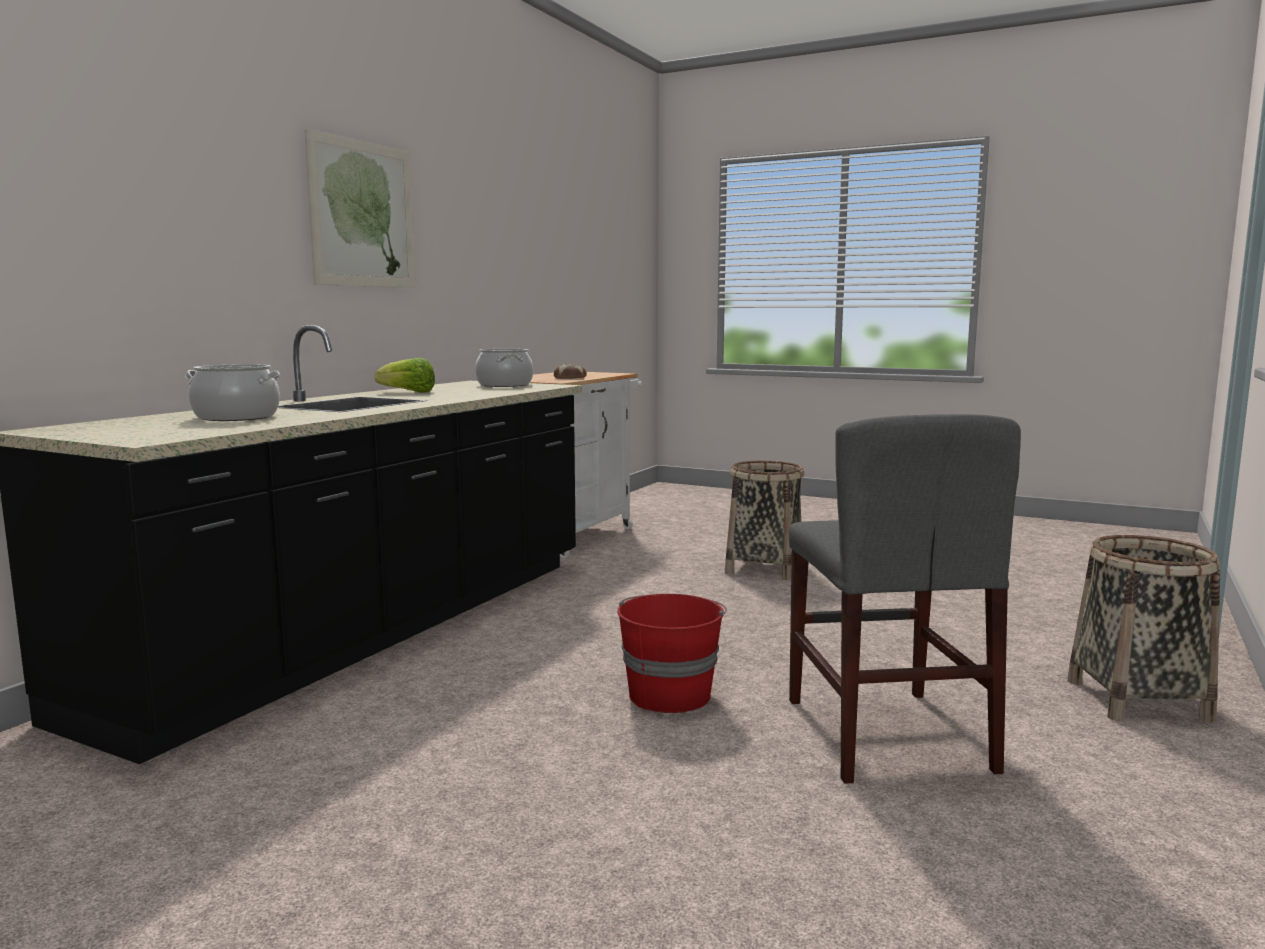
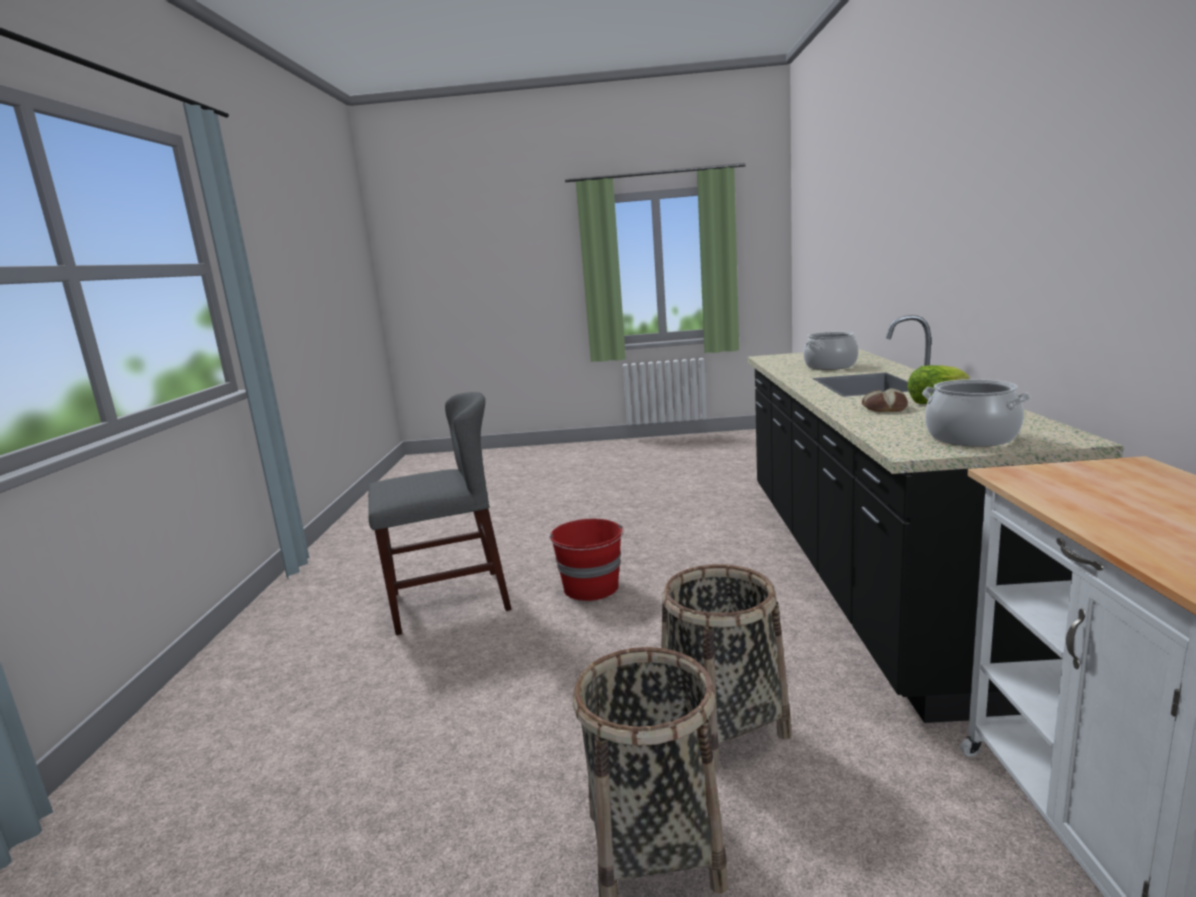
camera: 155 degrees right, 5 degrees up
picture [304,128,415,288] -> none
bread [554,364,587,379] -> bread moved to [862,388,908,412]
grey chair [789,414,1021,784] -> grey chair turned 105 degrees clockwise [368,392,512,635]
basket [1067,535,1220,722] -> basket moved to [661,564,792,770]

